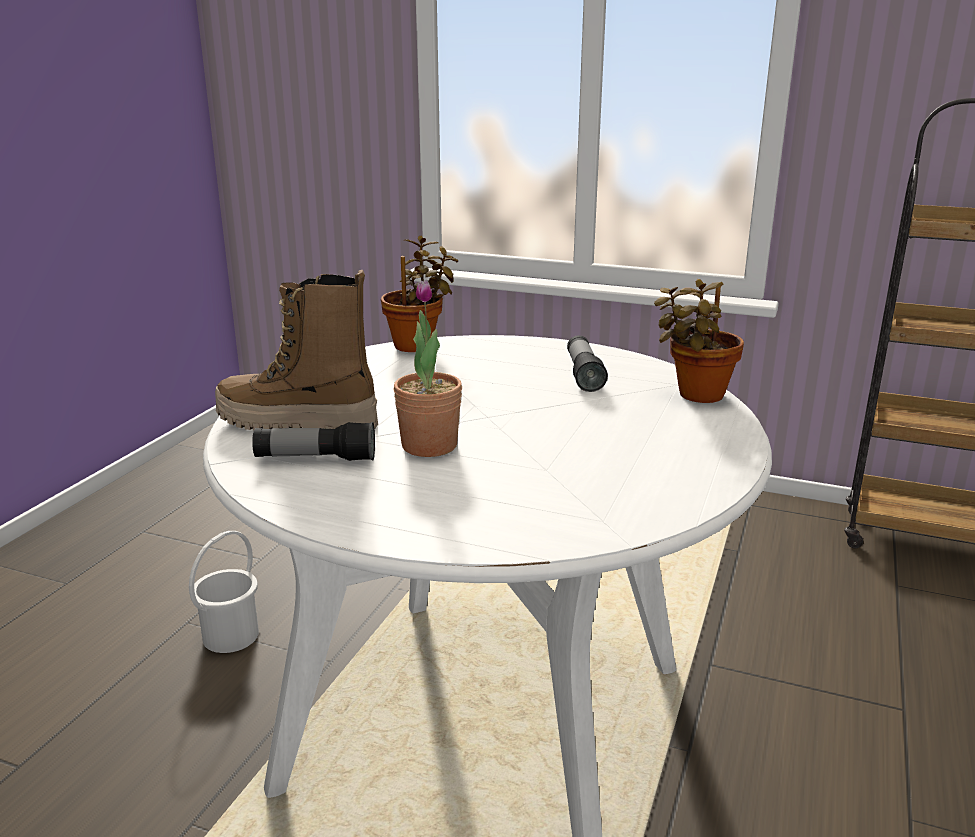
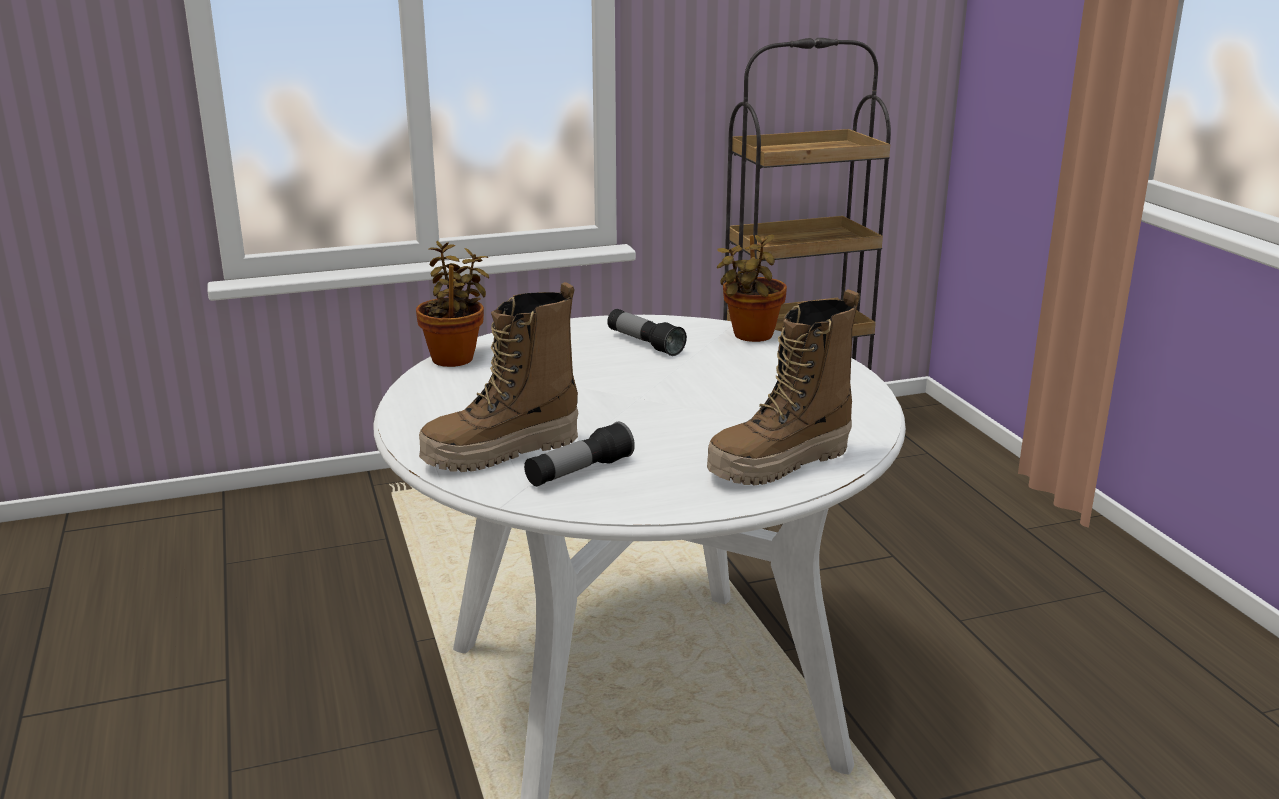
camera: 40 degrees left, 0 degrees up
white bucket [189,531,259,653] -> none
potted plant [393,280,462,457] -> none
none -> boot [707,289,860,486]

